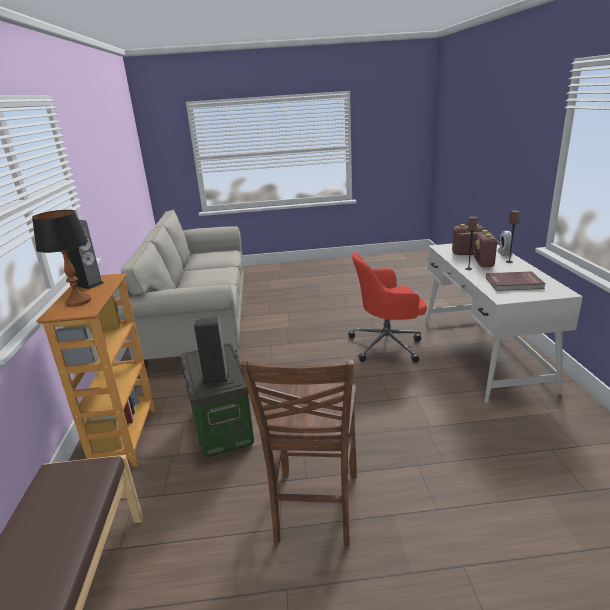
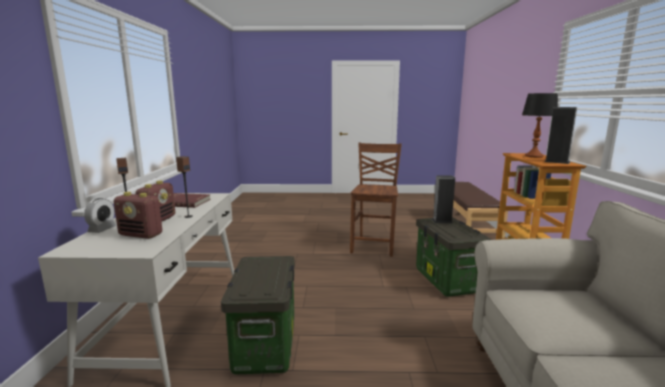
camera: 175 degrees left, 10 degrees down
red office chair [348,252,427,363] -> storage box [221,256,295,375]

